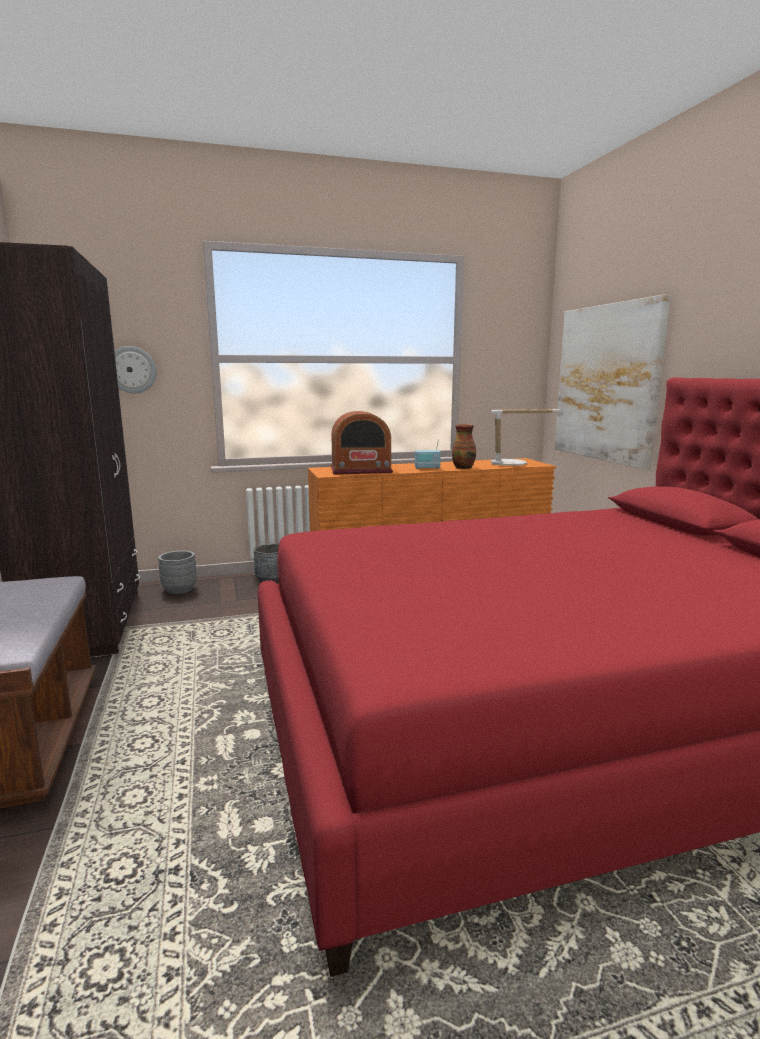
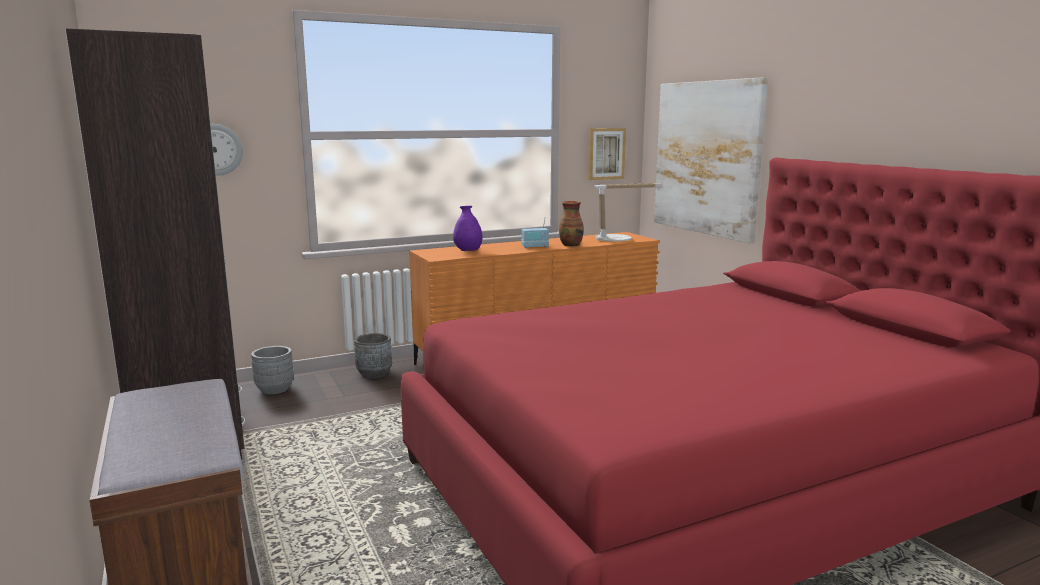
camera: 10 degrees left, 0 degrees up
radio [330,411,393,474] -> purple vase [453,206,483,251]
none -> picture [588,128,626,180]

